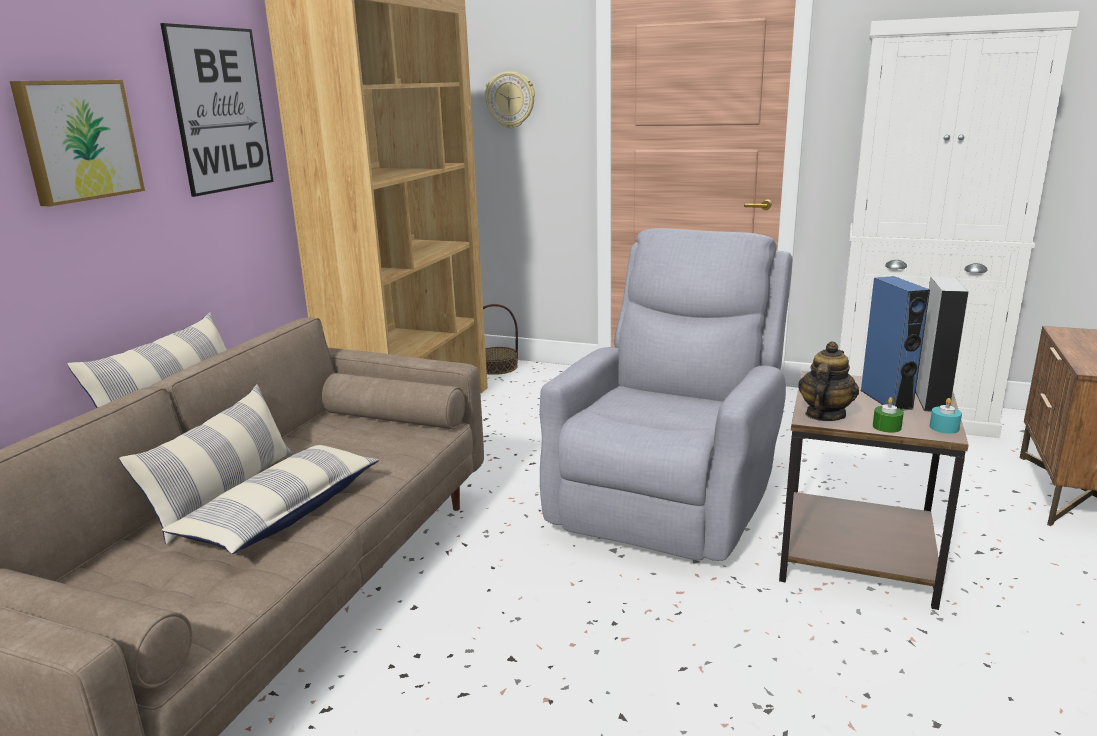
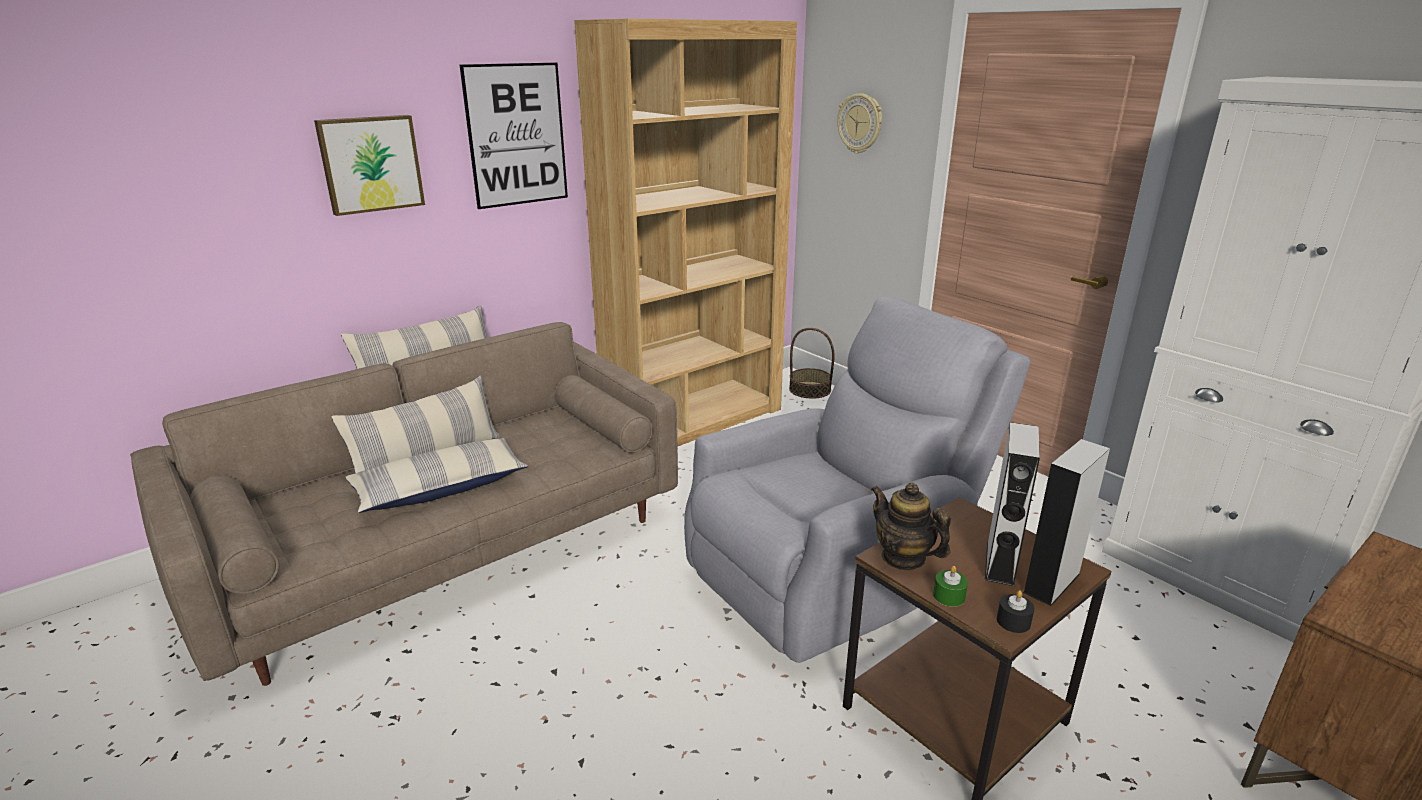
camera: 30 degrees right, 5 degrees up
teapot [798,341,859,421] -> teapot turned 105 degrees counterclockwise [871,483,951,571]
blue speaker [860,276,930,411] -> grey speaker [985,422,1040,586]
turquoise candle [930,398,962,434] -> black candle [997,590,1034,633]

